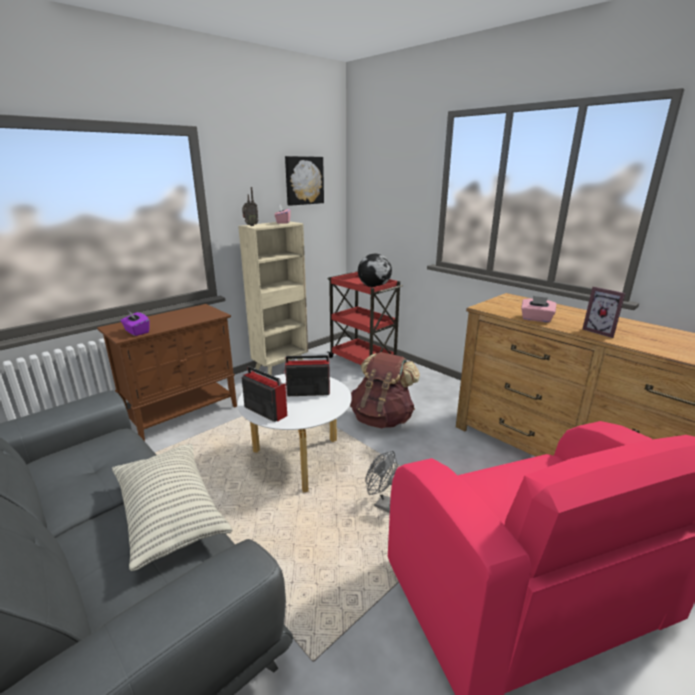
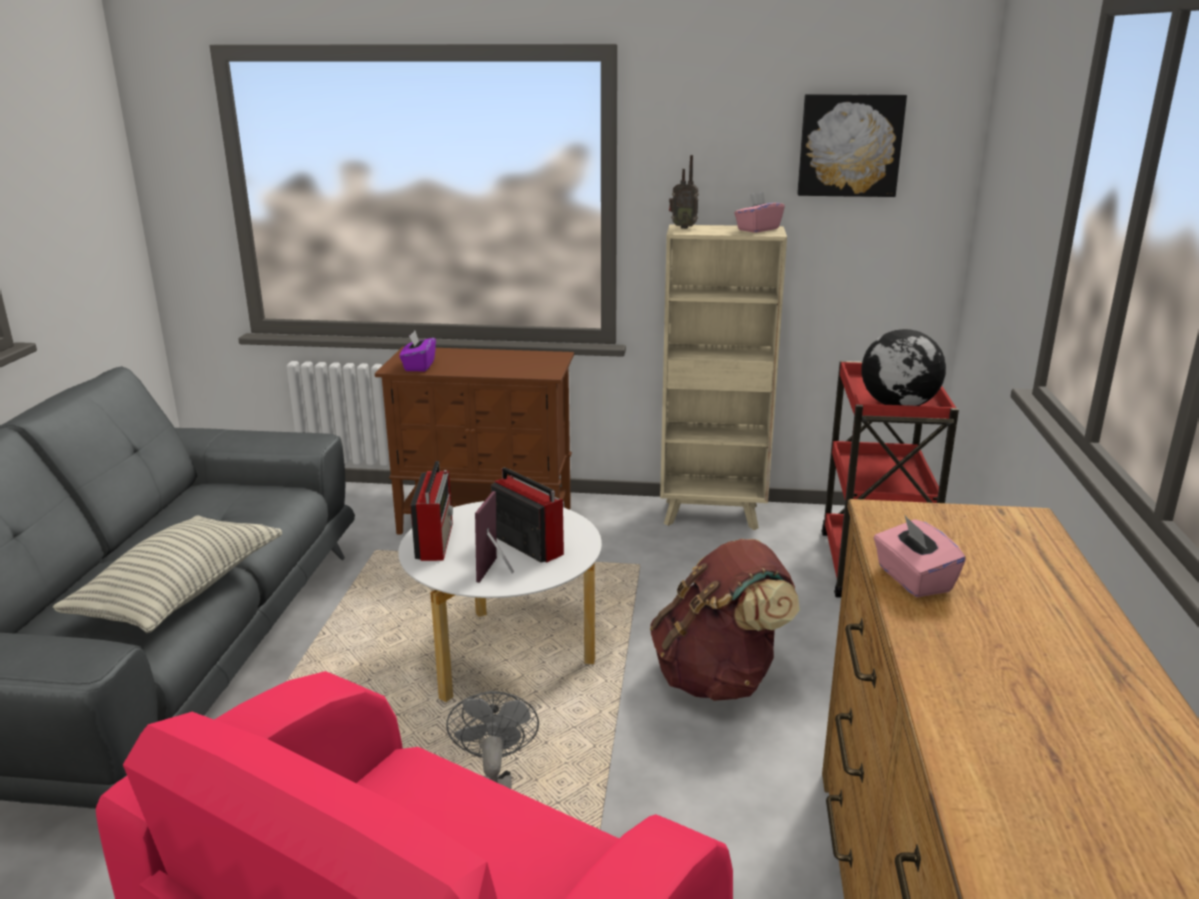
camera: 50 degrees right, 0 degrees up
picture frame [582,287,626,338] -> picture frame moved to [475,491,514,583]

